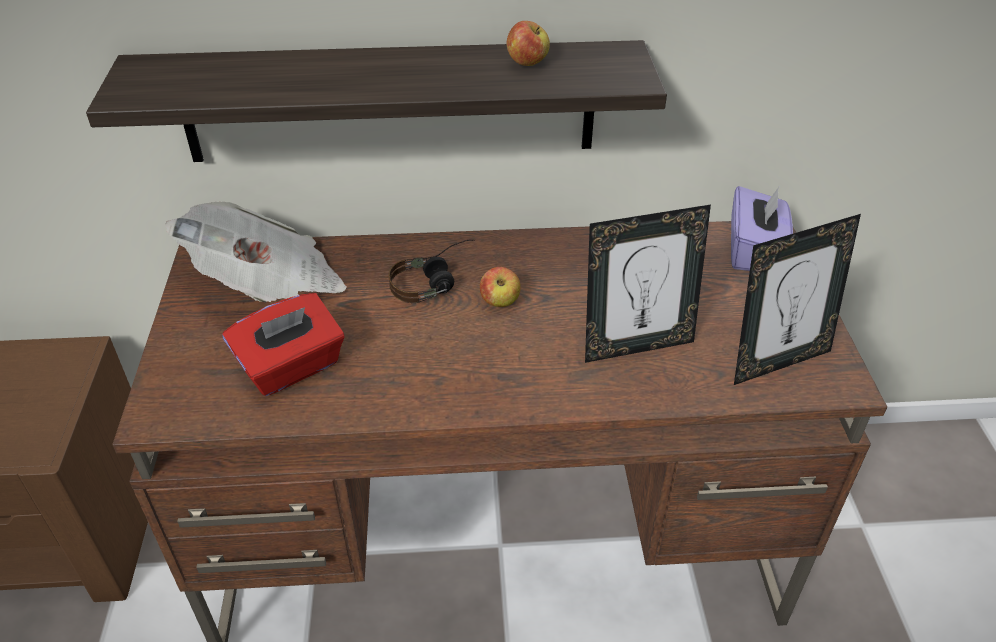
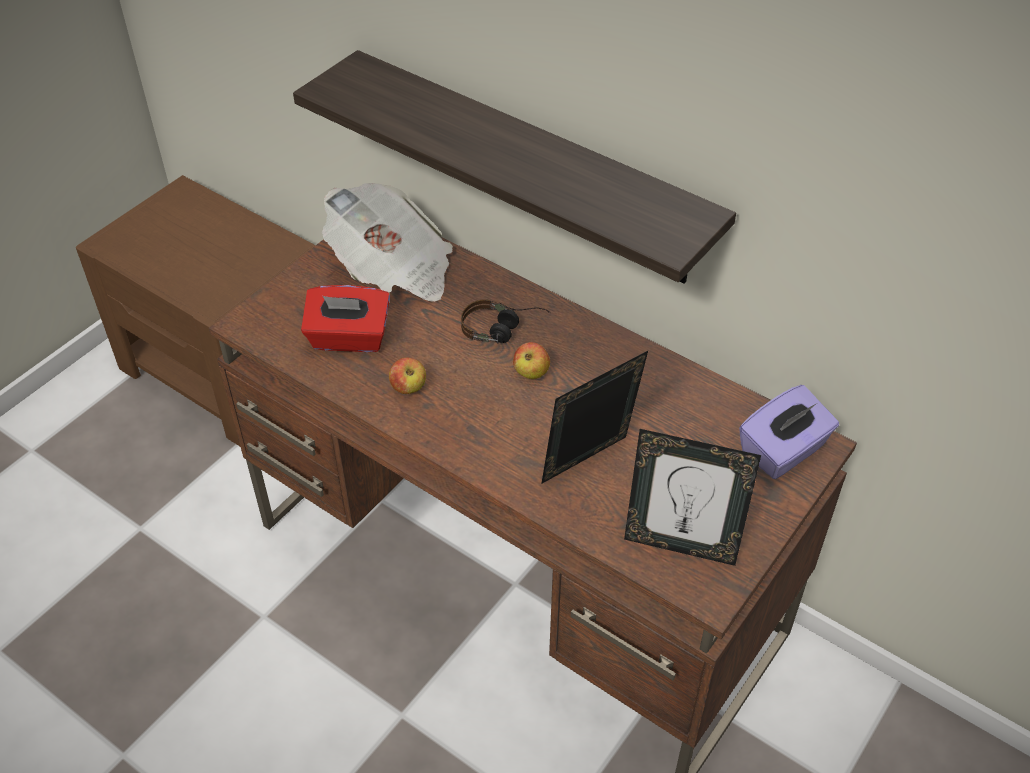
camera: 40 degrees right, 5 degrees up
apple [506,21,550,66] -> apple moved to [389,358,426,394]
picture frame [585,205,711,363] -> picture frame turned 120 degrees clockwise [541,351,648,484]

